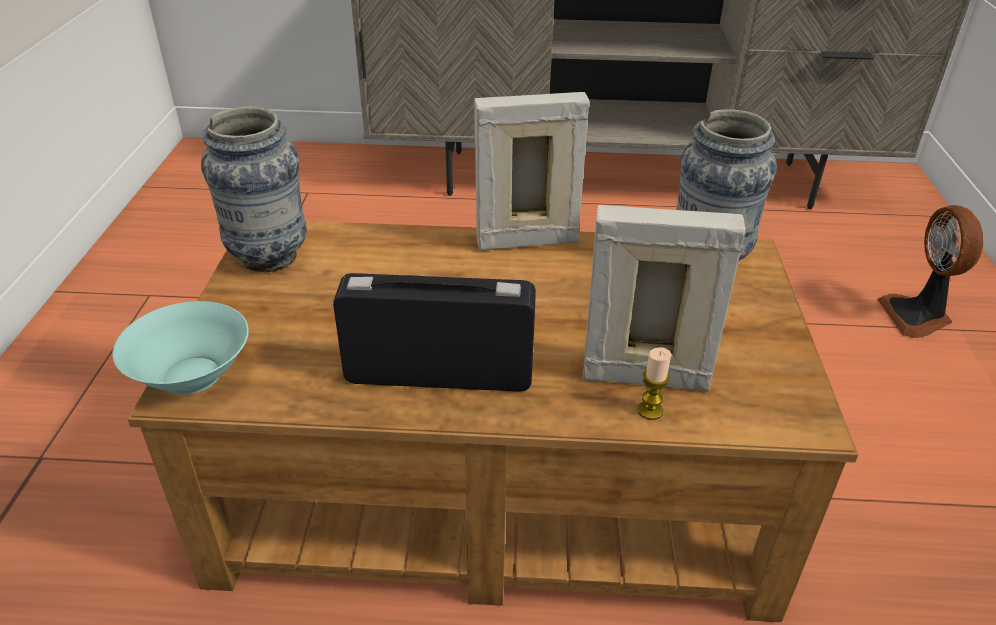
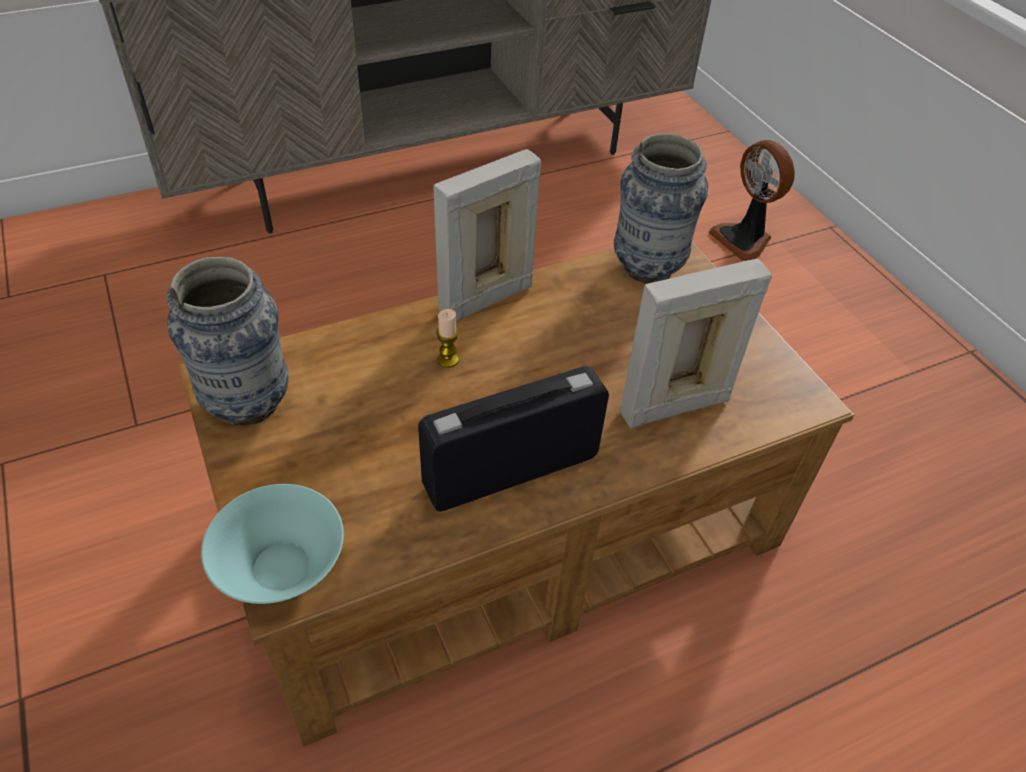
camera: 30 degrees left, 10 degrees up
candle [637,347,671,420] -> candle moved to [436,309,459,368]

